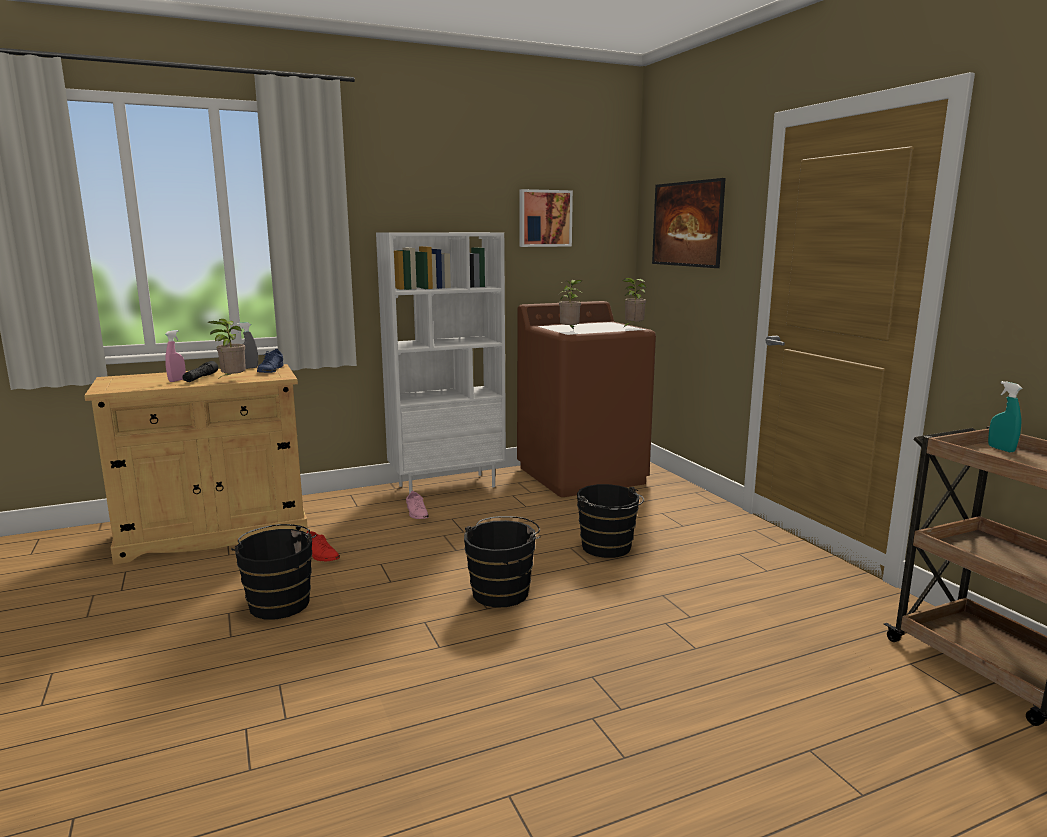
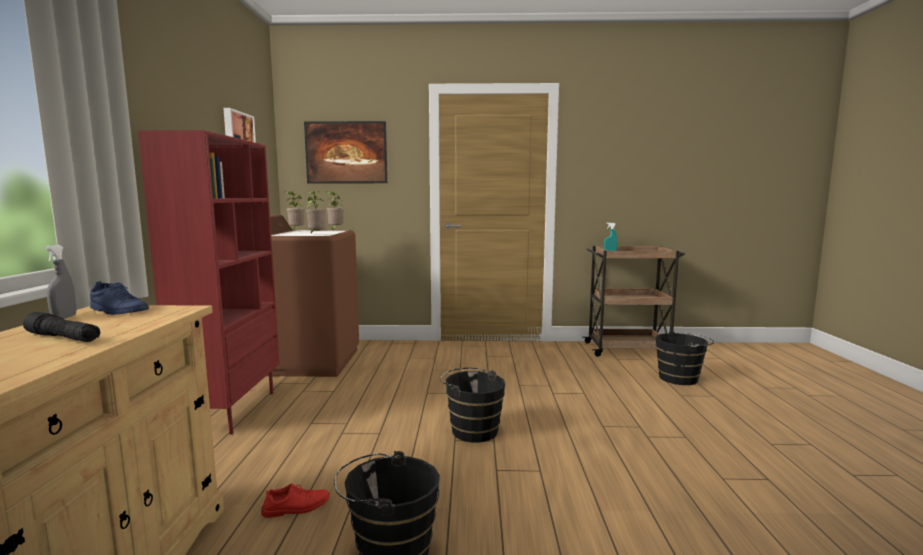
camera: 65 degrees left, 5 degrees down
pink spray bottle [165,330,186,382] -> none
potted plant [208,319,246,380] -> potted plant moved to [285,191,305,230]
white bookcase [376,232,506,494] -> red bookcase [138,130,279,434]
pink shoe [406,491,428,519] -> none
black bucket [577,484,644,558] -> black bucket moved to [655,331,714,385]

